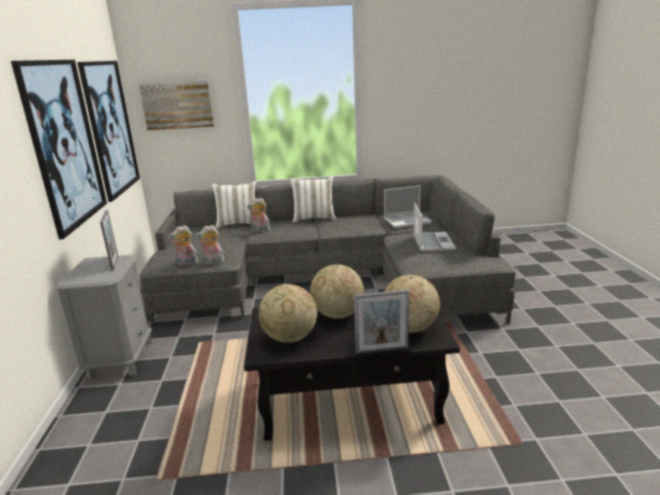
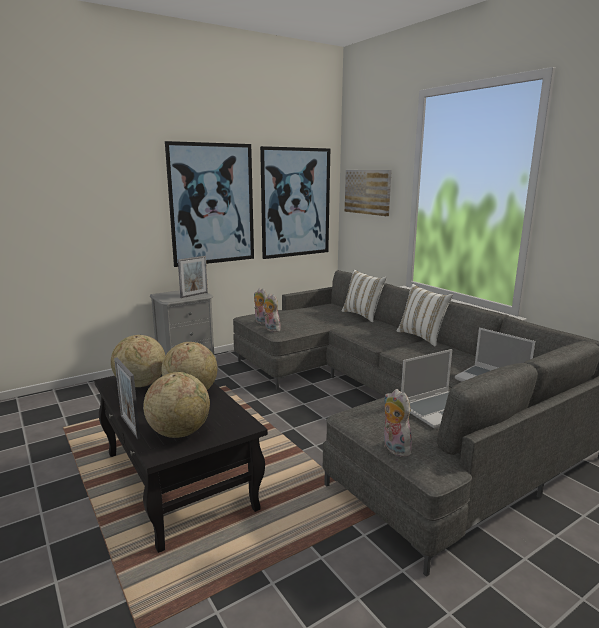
camera: 60 degrees right, 5 degrees down
plush toy [247,198,270,232] -> plush toy moved to [384,389,412,457]

